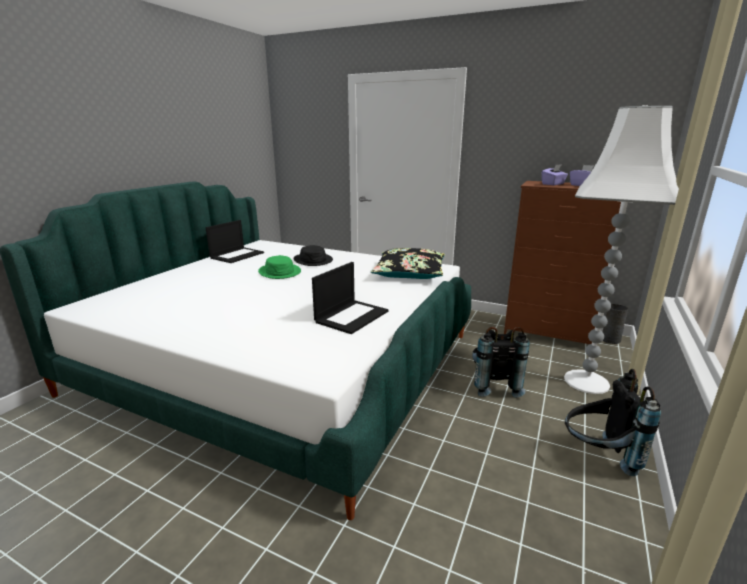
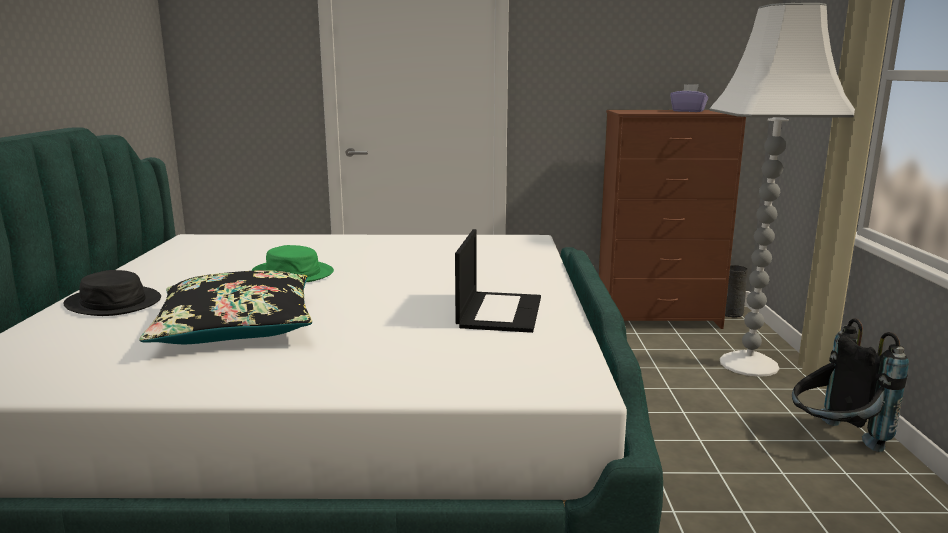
camera: 25 degrees left, 5 degrees down
laptop [205,220,264,263] -> none
black hat [294,245,333,266] -> black hat moved to [63,270,161,316]
black pillow [371,248,445,279] -> black pillow moved to [139,270,312,344]
black backpack [472,327,530,397] -> none
purple tissue box [542,164,568,185] -> none

